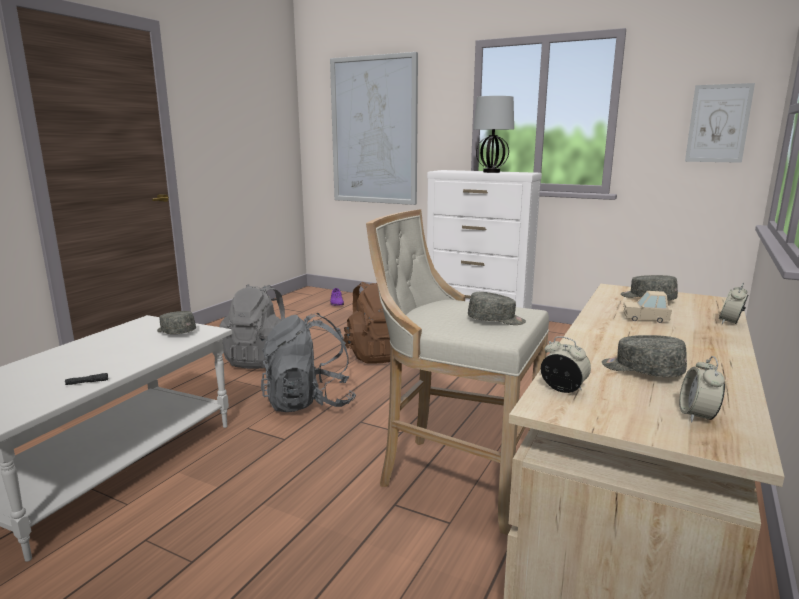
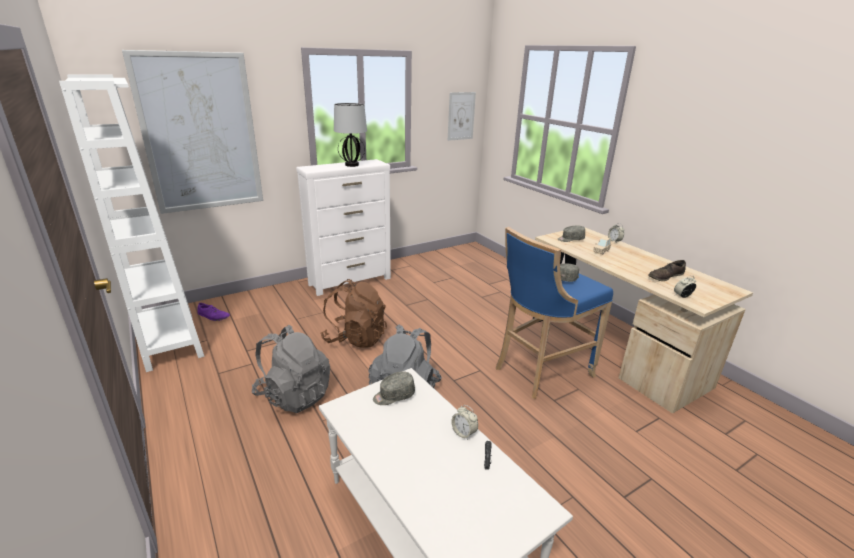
camera: 60 degrees left, 10 degrees up
beige stool [366,209,549,535] -> blue stool [496,227,613,399]
grey cap [602,335,687,377] -> brown shoe [648,260,686,281]
alarm clock [679,356,725,422] -> alarm clock moved to [451,405,478,440]
none -> white bookcase [59,74,205,372]

